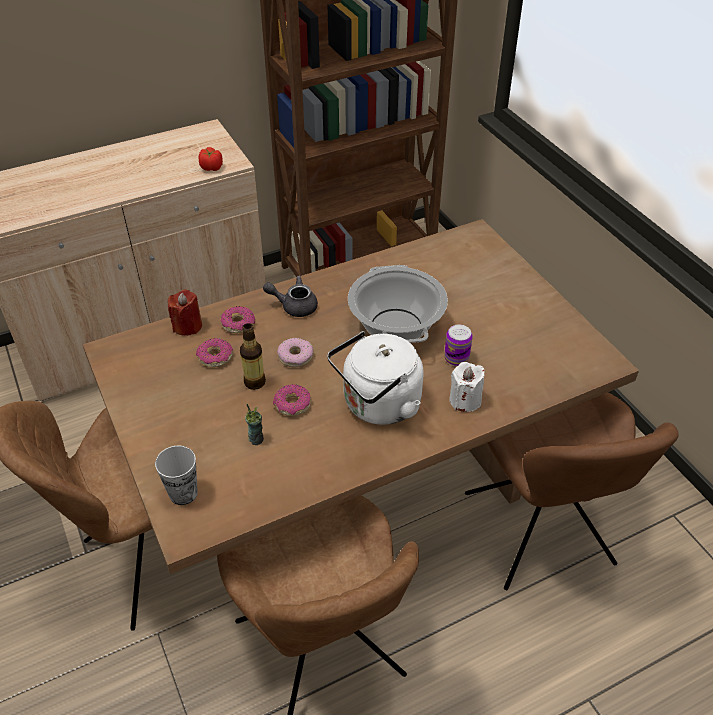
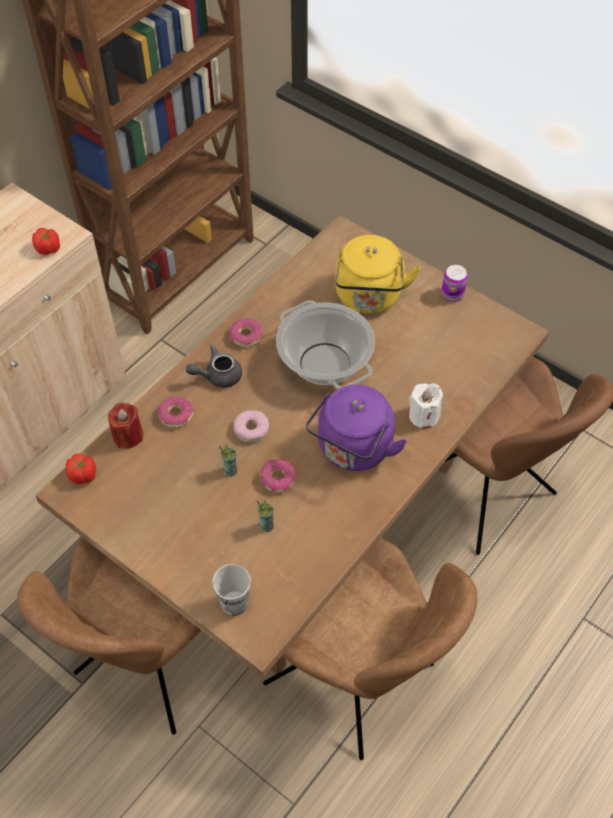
camera: 25 degrees left, 10 degrees up
donut [196,338,233,367] -> donut moved to [229,318,263,347]
bottle [240,323,266,390] -> cup [219,444,237,477]
white kettle [327,331,424,425] -> purple kettle [306,384,407,471]
can [444,324,473,366] -> can moved to [441,265,468,302]
none -> tomato [66,454,96,484]
none -> yellow kettle [335,235,421,314]

